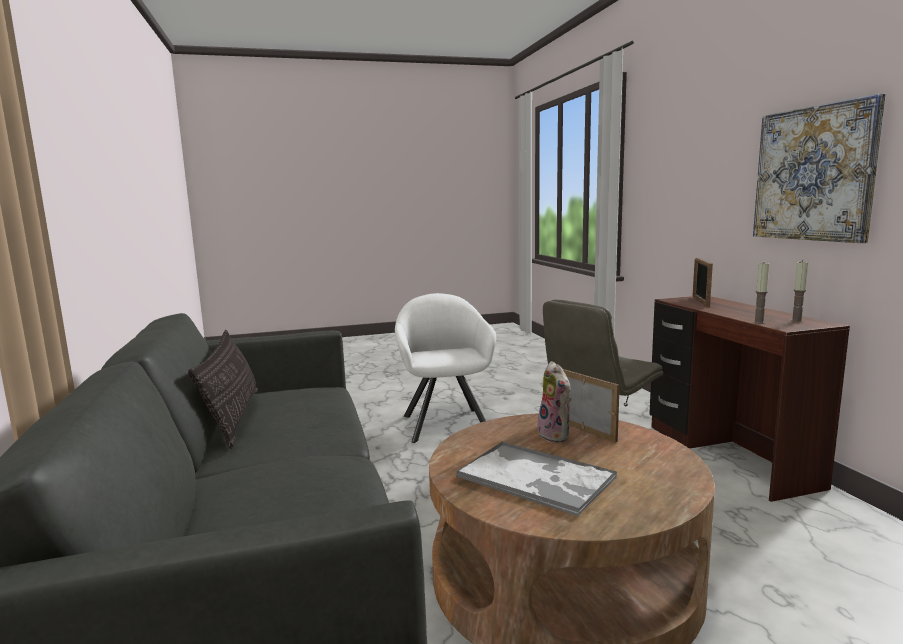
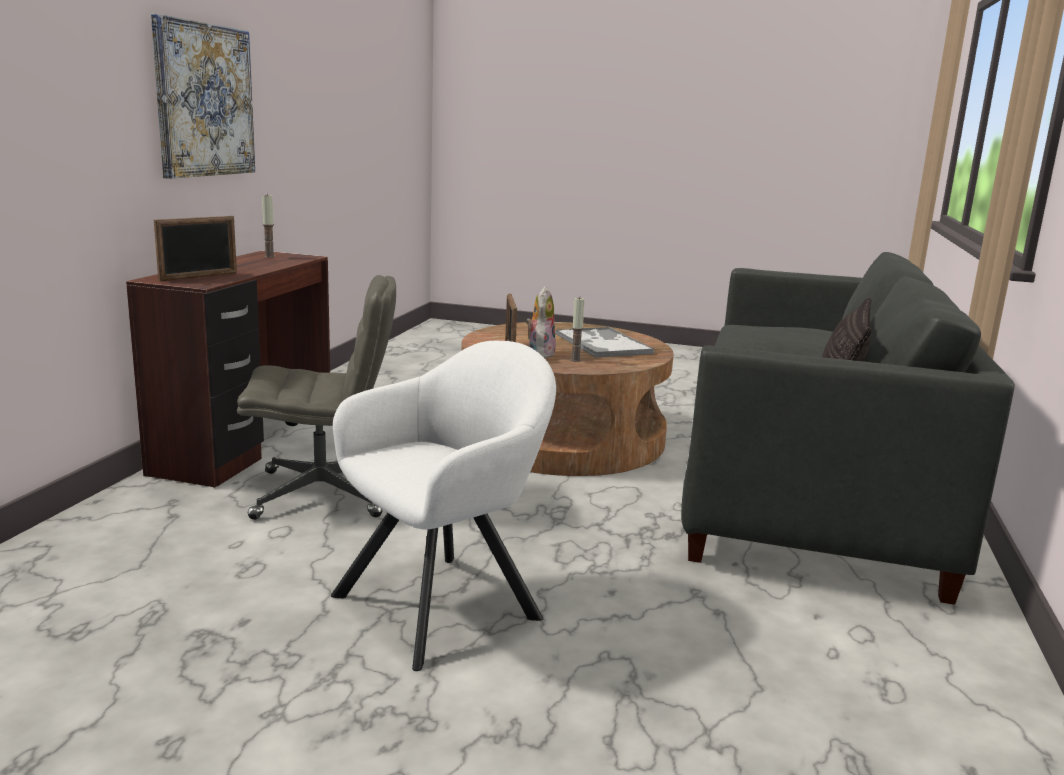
camera: 150 degrees left, 5 degrees up
white armchair [395,293,496,443] -> white armchair turned 150 degrees counterclockwise [331,341,556,671]
candle [753,263,769,324] -> candle moved to [570,297,585,362]

